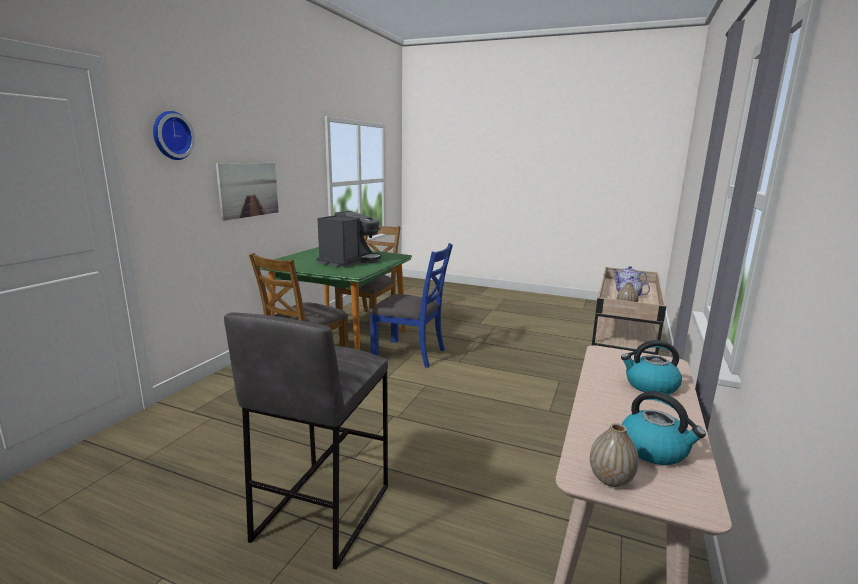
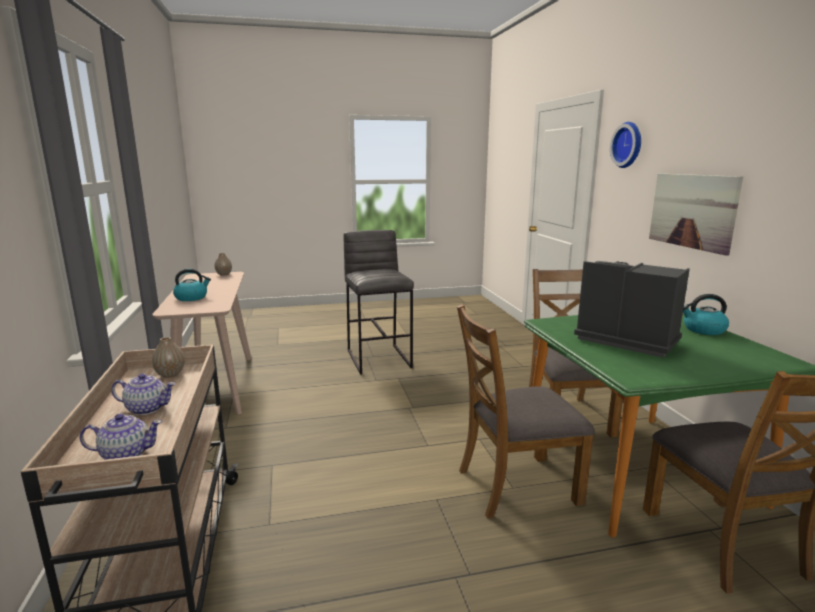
camera: 145 degrees right, 0 degrees up
coffee machine [316,211,381,268] -> coffee machine turned 135 degrees clockwise [574,261,690,358]
blue chair [369,243,453,368] -> brown chair [457,304,595,519]
kettle [621,391,706,465] -> kettle moved to [683,294,729,335]

